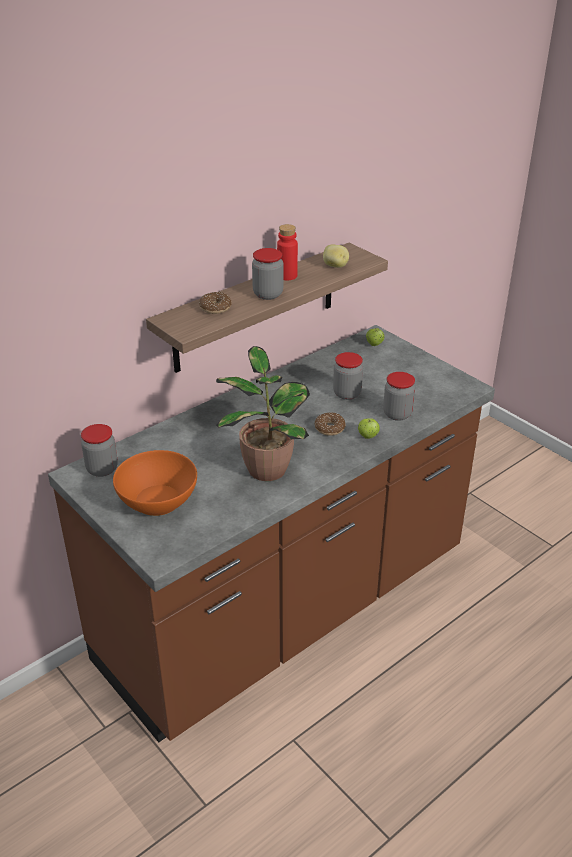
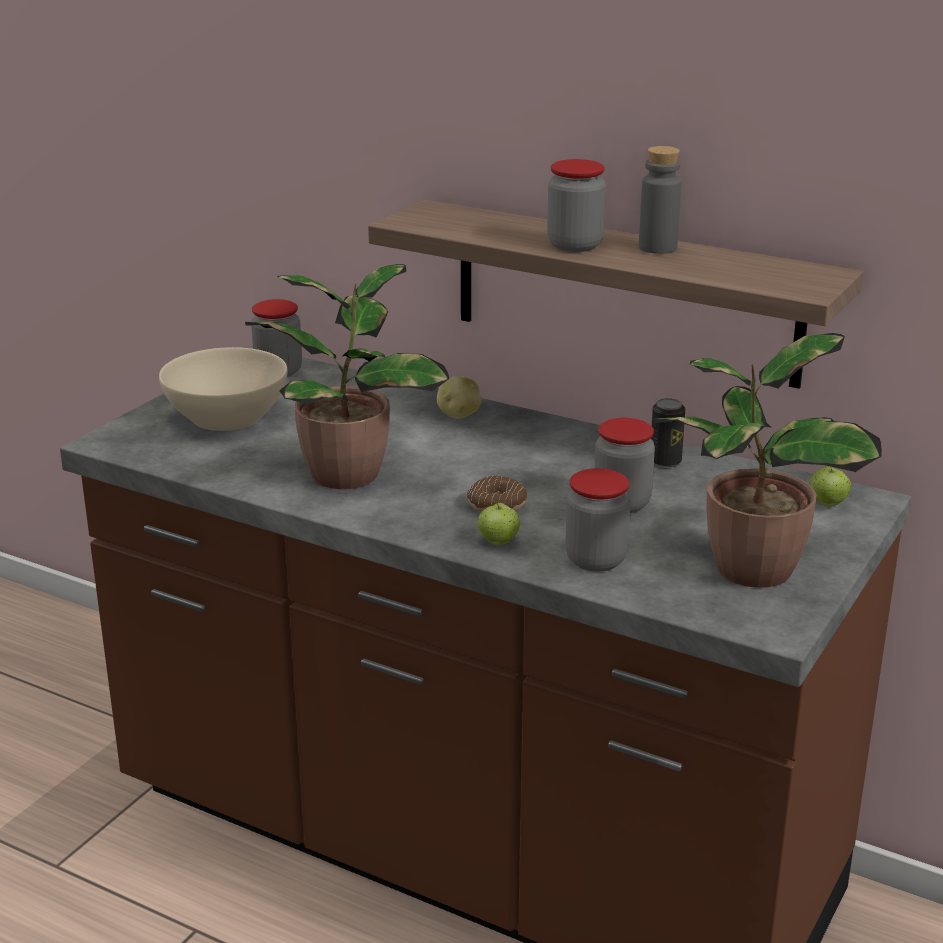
camera: 70 degrees right, 10 degrees down
orange bowl [113,450,197,516] -> beige bowl [159,347,288,431]
donut [199,292,232,314] -> none
red bottle [277,224,298,280] -> grey bottle [639,146,681,254]
potato [323,244,349,268] -> potato moved to [437,376,481,419]
none -> can [651,398,685,467]
none -> potted plant [653,333,882,588]

